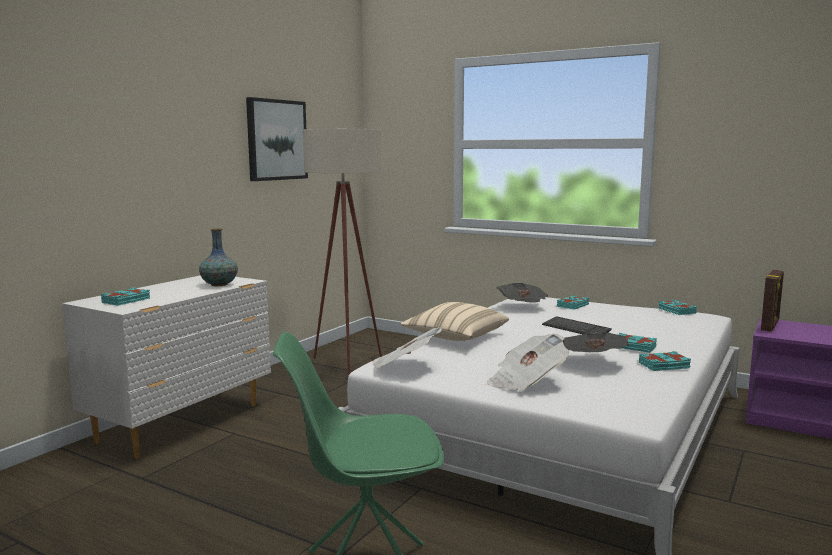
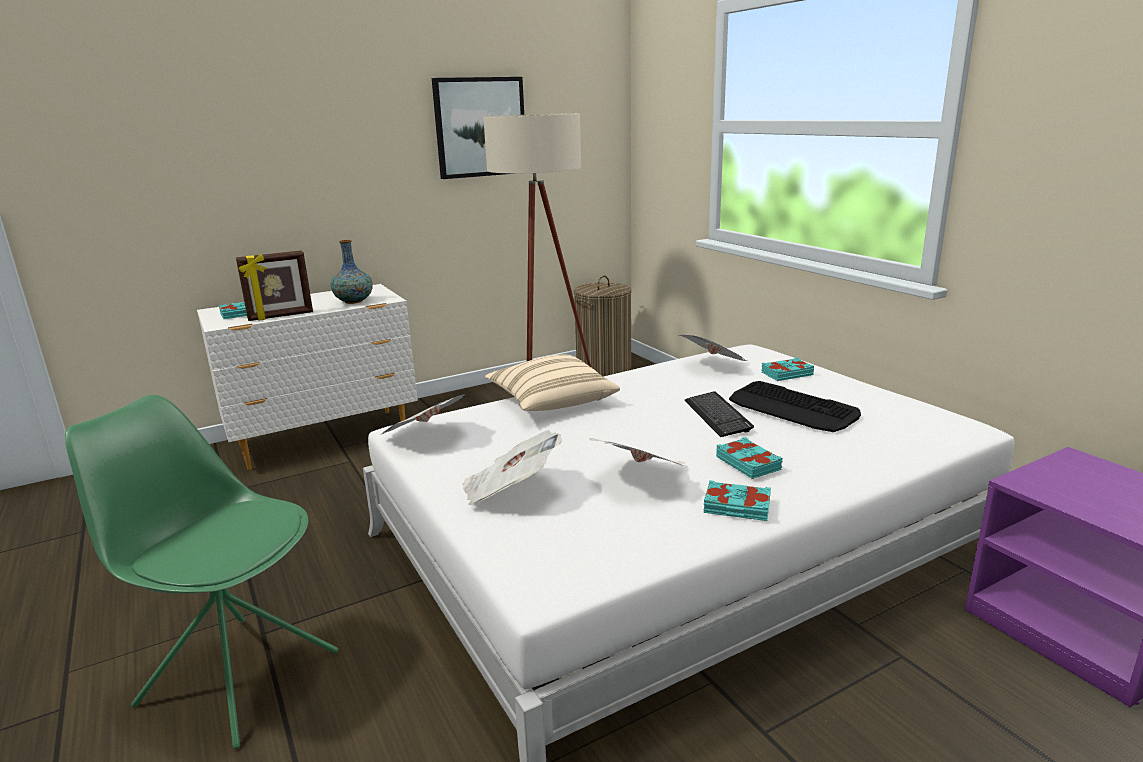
camera: 30 degrees right, 10 degrees up
turquoise book [658,300,697,315] -> none
picture frame [761,270,784,332] -> picture frame moved to [236,250,313,321]
none -> laundry basket [574,275,632,376]
none -> keyboard [729,381,861,432]

